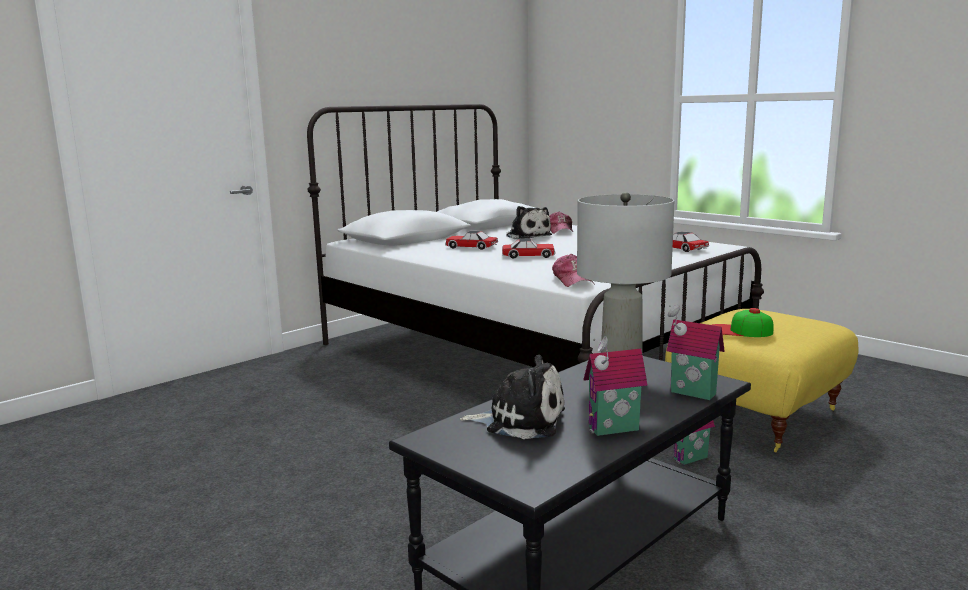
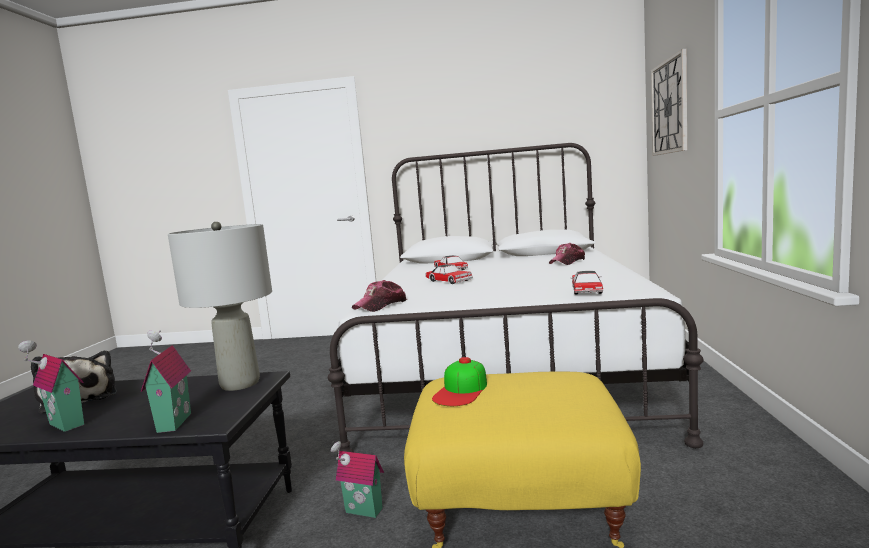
camera: 50 degrees right, 5 degrees down
plush toy [506,206,552,239] -> none
cap [712,308,773,337] -> cap turned 135 degrees counterclockwise [432,357,487,406]
none -> wall clock [651,48,687,156]

